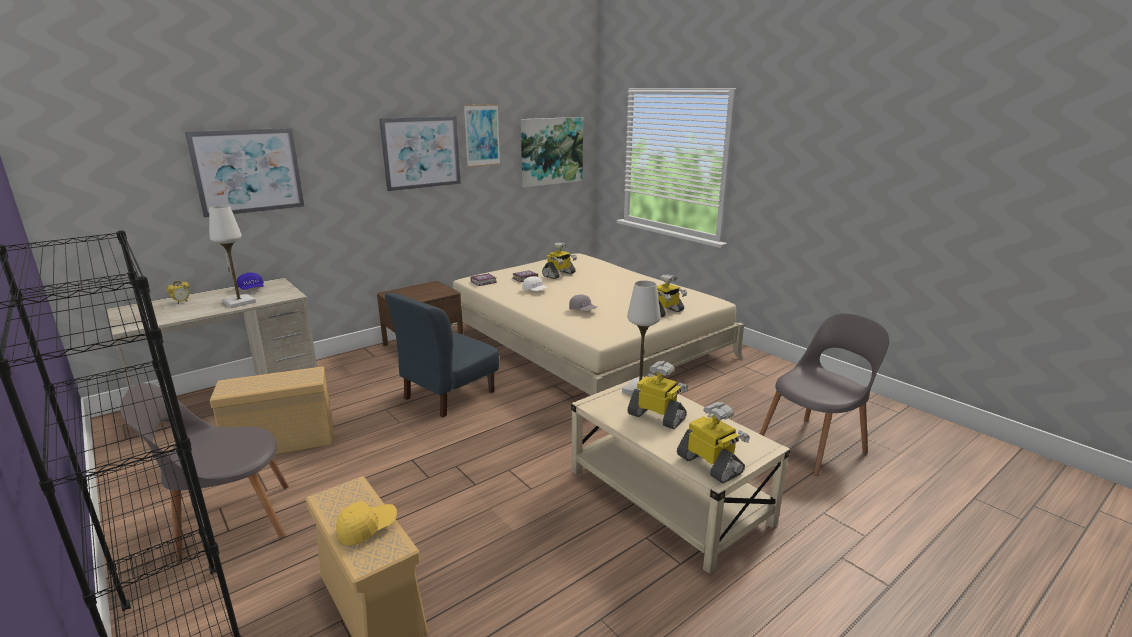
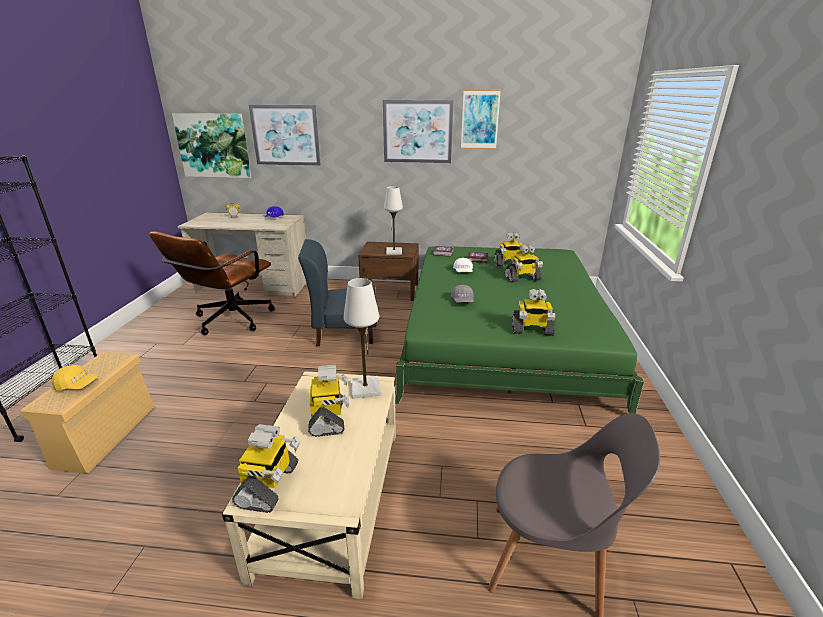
camera: 45 degrees right, 5 degrees up
grey chair [120,383,289,564] -> none
white table lamp [209,205,256,308] -> white table lamp moved to [384,186,403,255]
beige storage box [210,366,333,455] -> brown office chair [149,232,275,335]
beige bed [451,253,744,395] -> green bed [395,246,644,414]
picture [521,117,583,187] -> picture moved to [172,113,251,178]
none -> toy robot [505,244,543,282]

